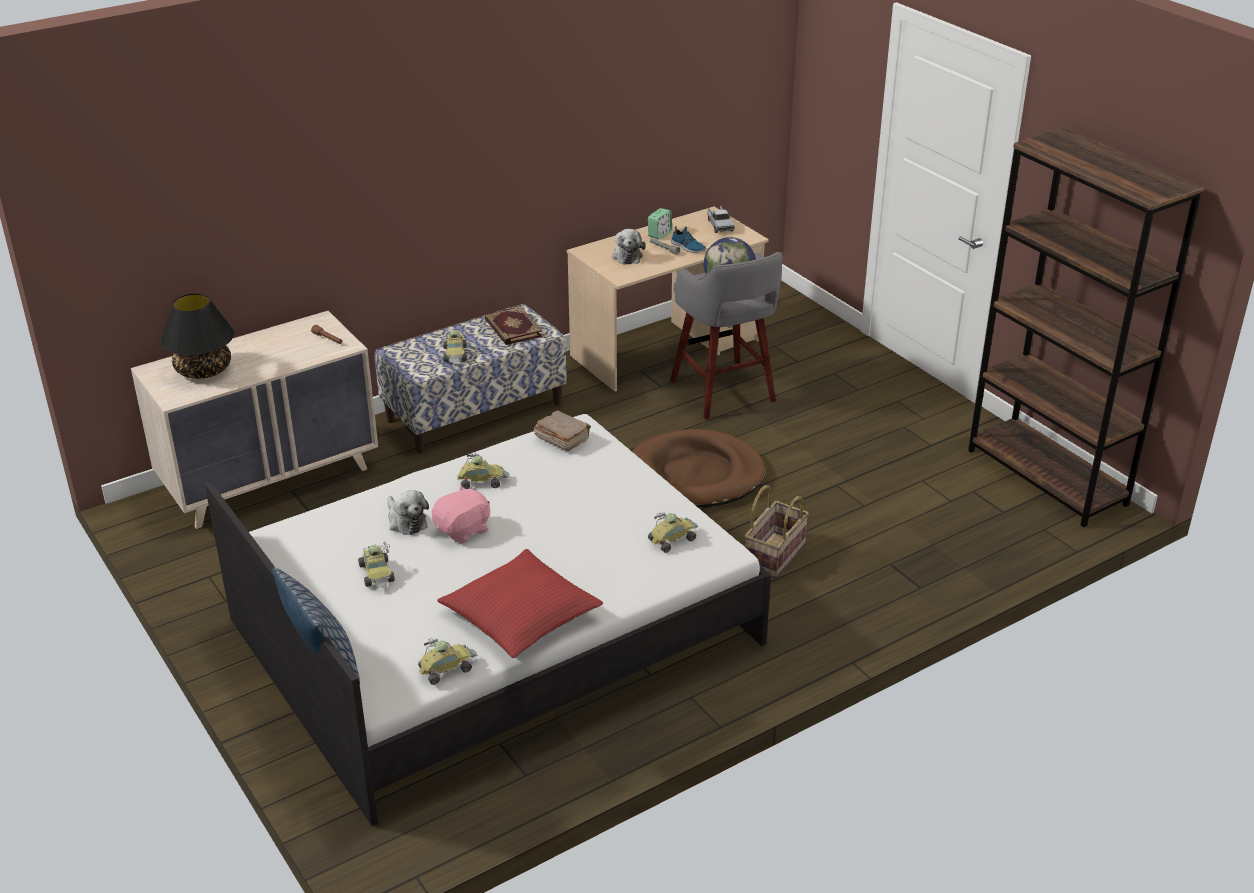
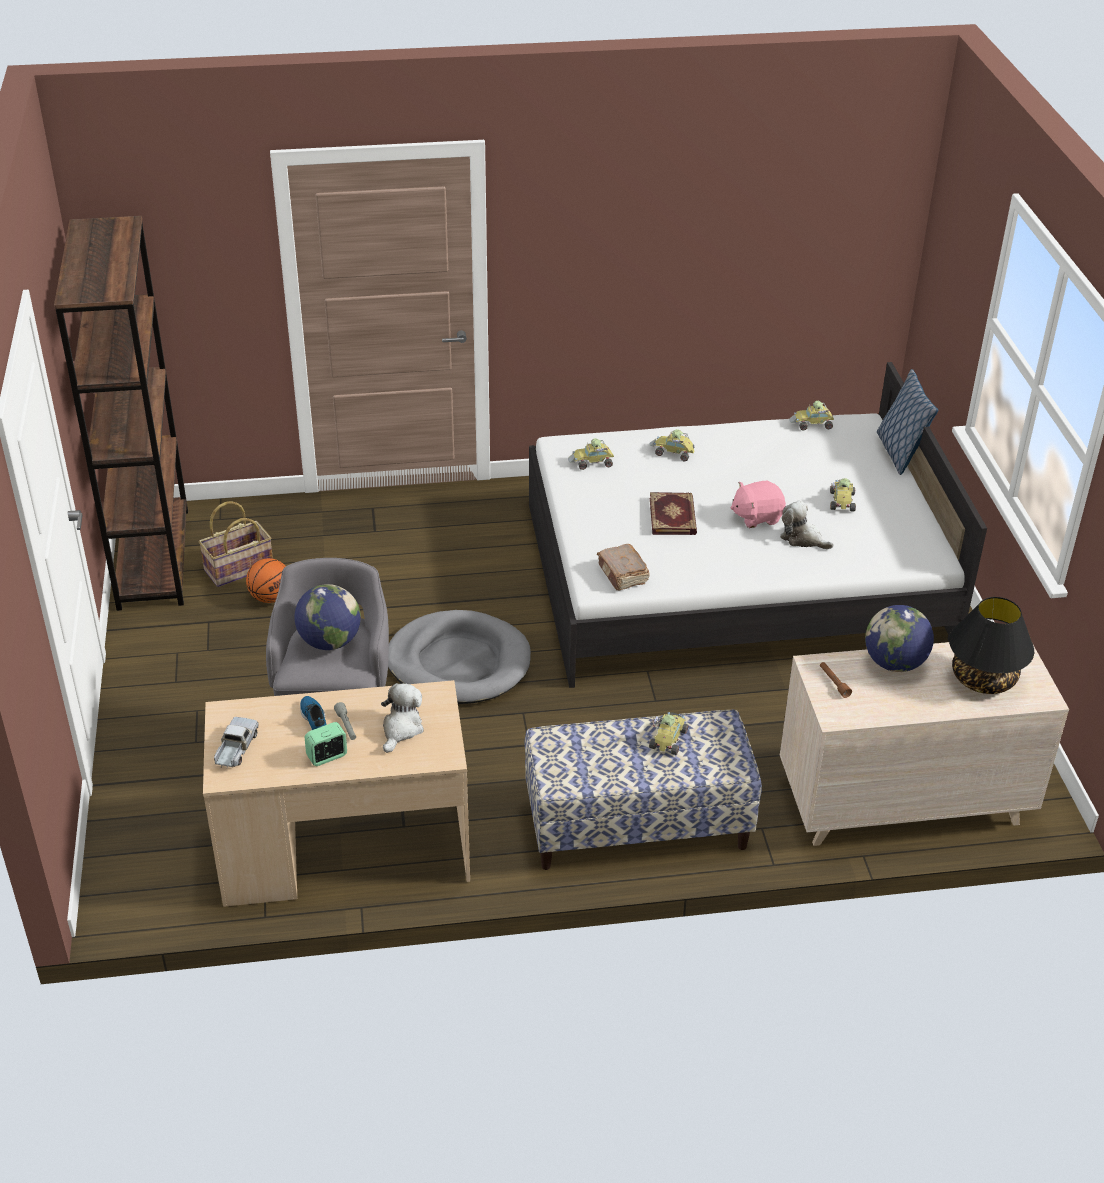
camera: 155 degrees left, 5 degrees up
plush toy [387,490,429,535] -> plush toy turned 45 degrees counterclockwise [780,501,834,549]
red pillow [437,549,603,658] -> none
toy car [457,453,510,489] -> toy car moved to [649,429,694,461]
book [485,306,542,345] -> book moved to [650,492,697,535]
brown dog bed [632,429,766,508] -> grey dog bed [388,610,531,704]
basket [745,485,809,578] -> basket moved to [199,501,273,587]
none -> basketball [246,558,286,603]
none -> globe [865,605,934,672]

